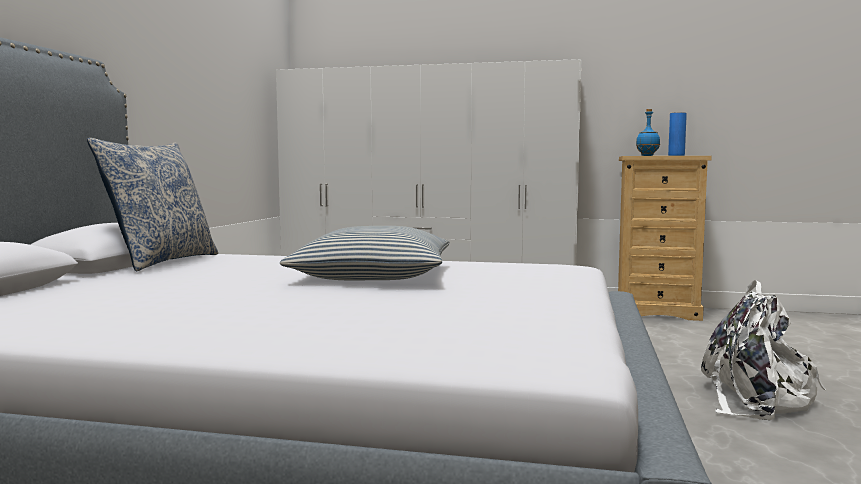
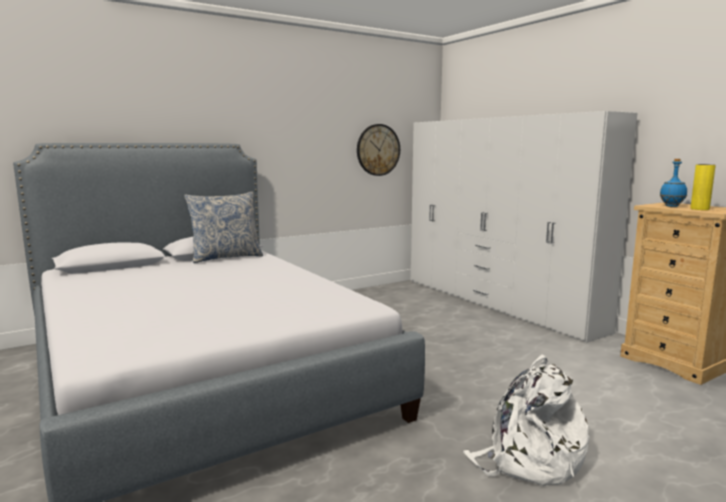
camera: 45 degrees right, 5 degrees up
pillow [280,226,449,280] -> none
blue vase [668,112,687,156] -> yellow vase [690,164,716,210]
none -> wall clock [357,124,400,176]

